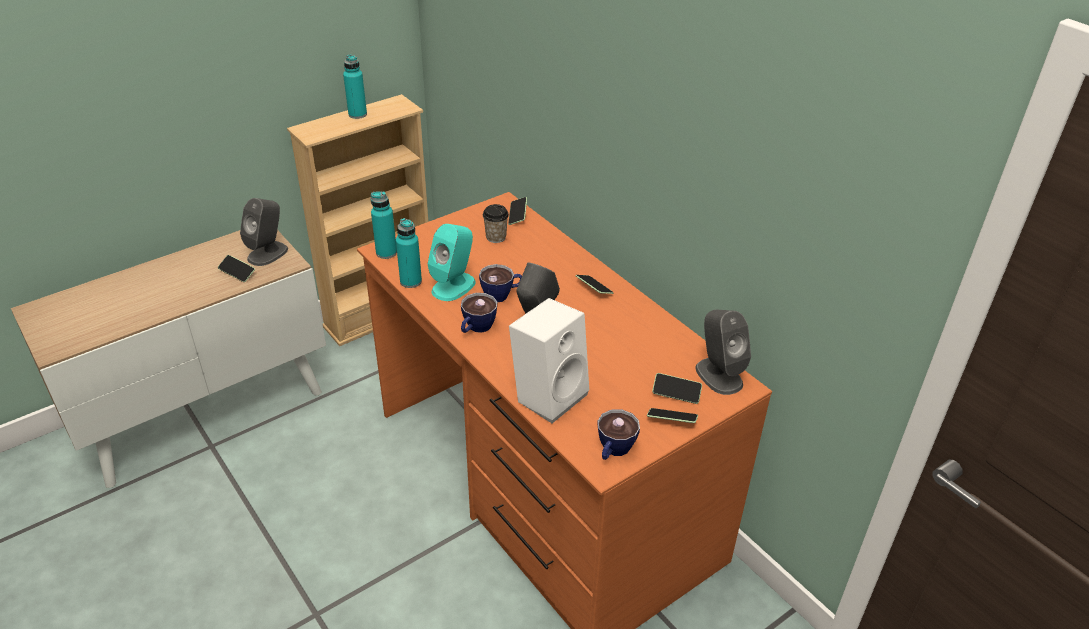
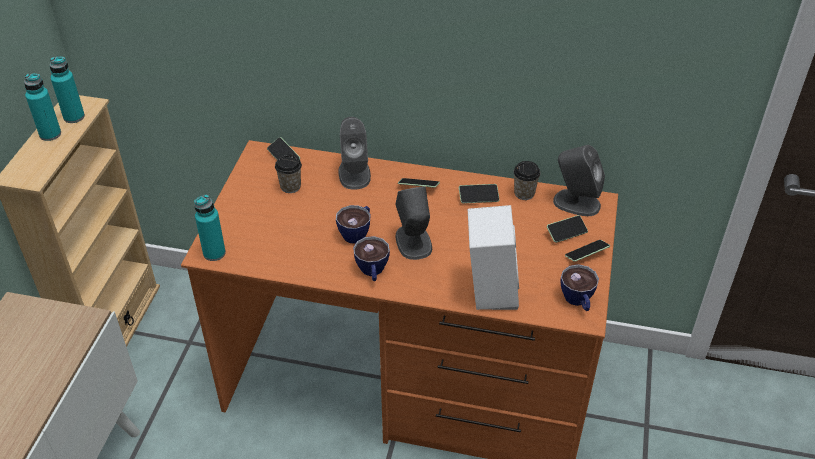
camera: 40 degrees left, 5 degrees up
phone [218,255,255,282] -> phone moved to [459,184,500,203]
grey speaker [240,198,288,266] -> grey speaker moved to [339,117,371,190]
turquoise bottle [396,218,422,288] -> turquoise bottle moved to [50,57,85,123]
turquoise speaker [428,224,476,301] -> none
none -> cup [513,161,541,200]

